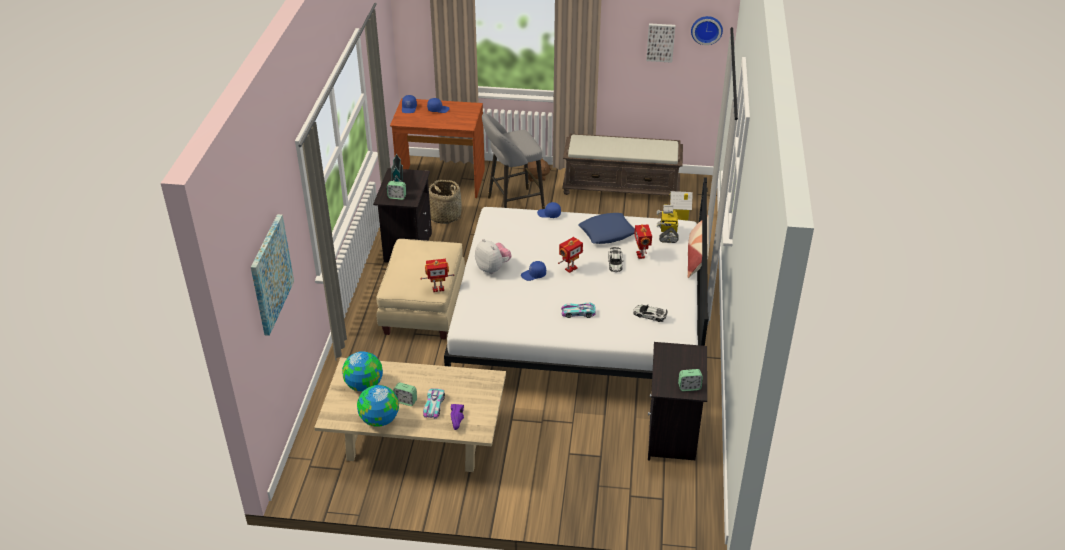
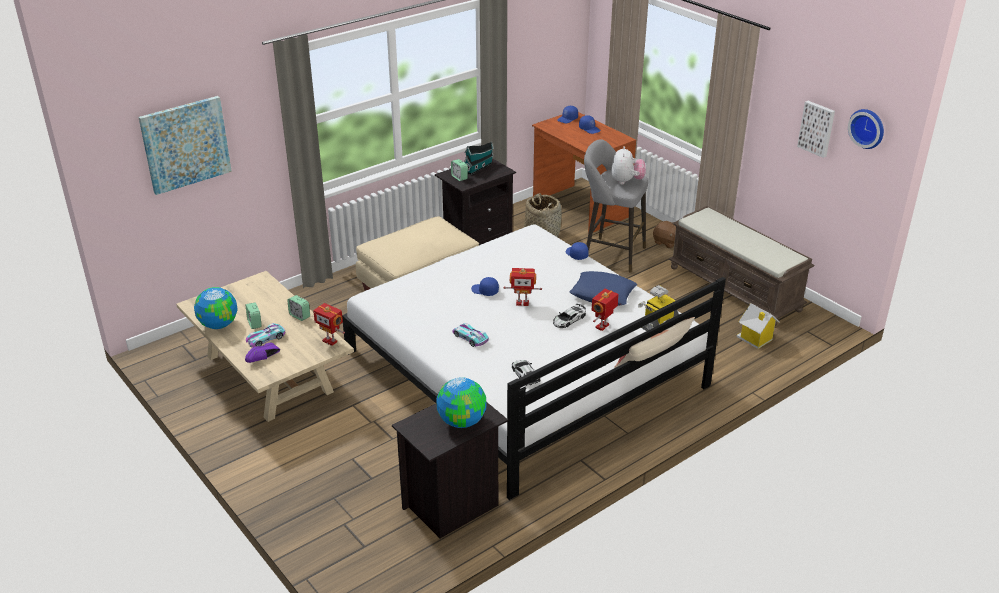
camera: 45 degrees right, 5 degrees down
globe [342,351,383,391] -> globe moved to [436,377,486,428]
toy robot [420,259,454,292] -> toy robot moved to [313,303,345,346]
plush toy [475,239,512,274] -> plush toy moved to [611,146,646,185]
alarm clock [678,369,703,391] -> alarm clock moved to [288,295,310,321]

